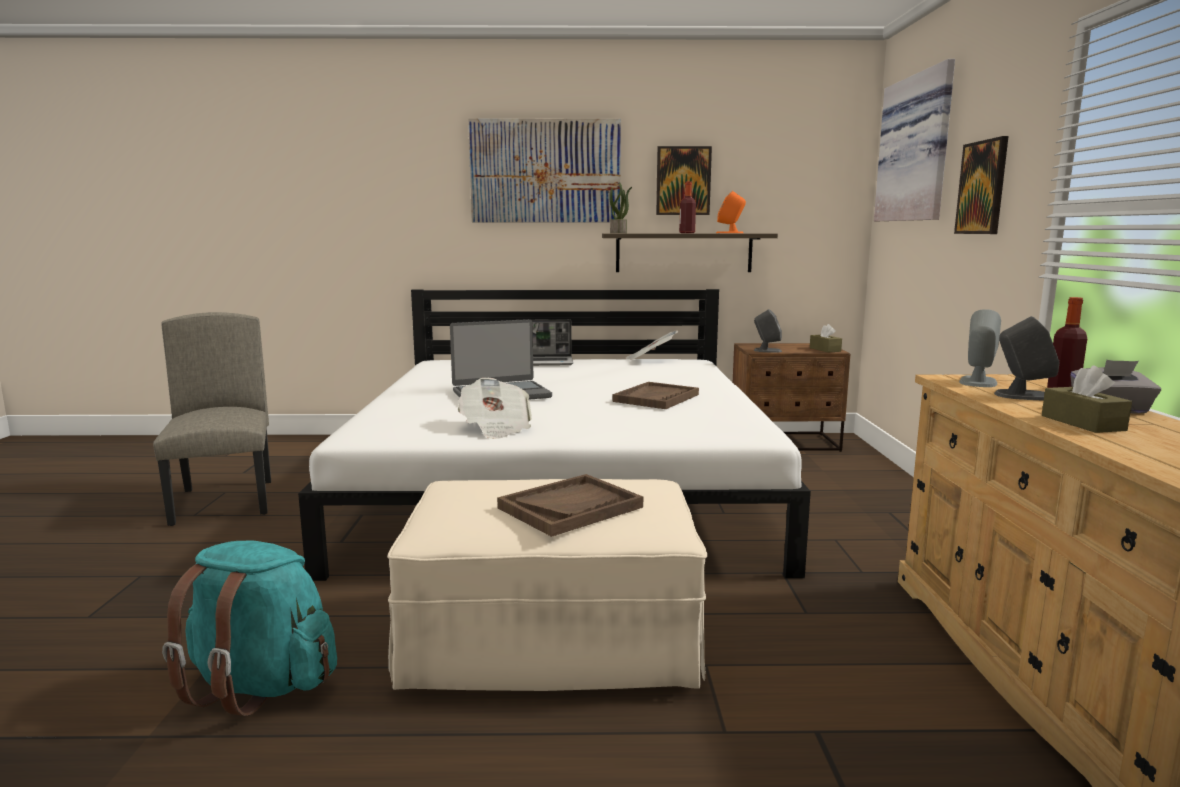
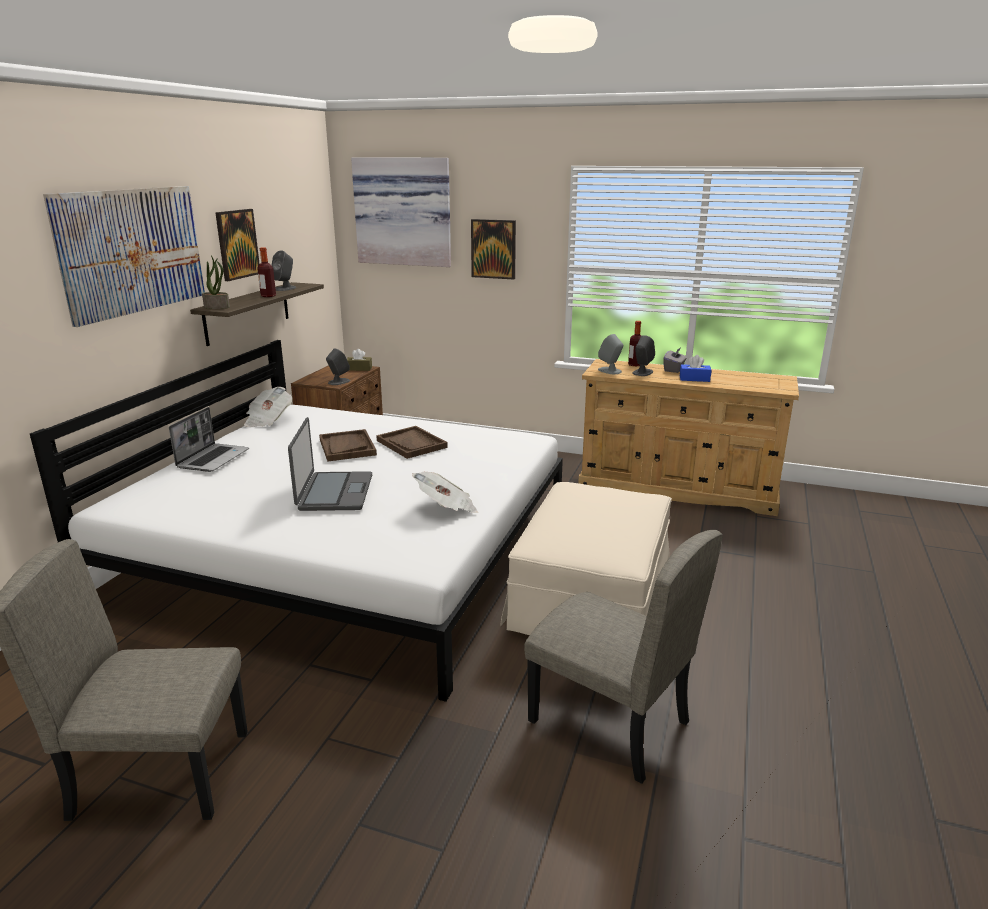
camera: 70 degrees left, 10 degrees up
turquoise backpack [162,540,337,716] -> beige chair [524,530,723,784]
brown tray [497,474,643,537] -> brown tray moved to [319,429,377,461]
orange speaker [716,191,746,233] -> grey speaker [272,250,296,291]
brown tissue box [1042,365,1132,433] -> blue tissue box [680,355,712,382]

